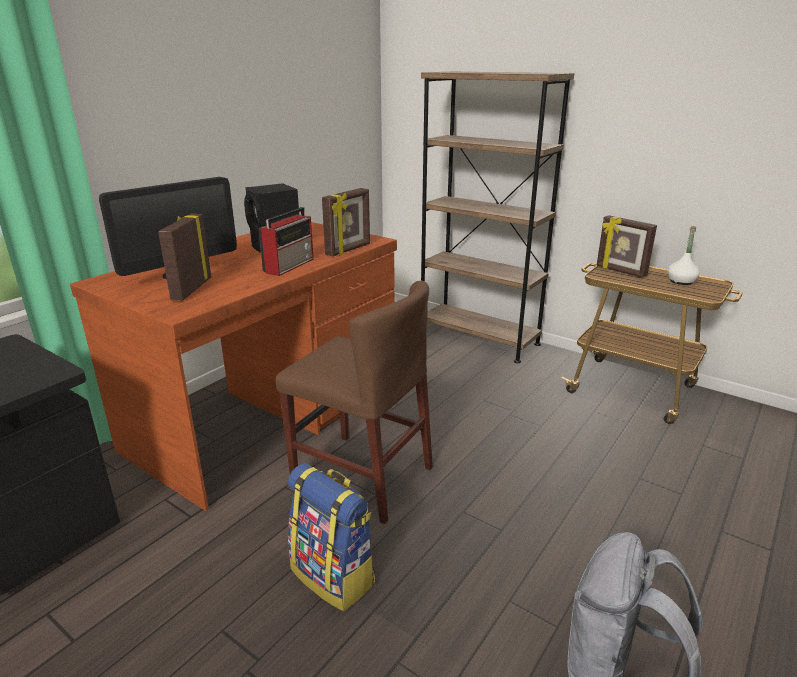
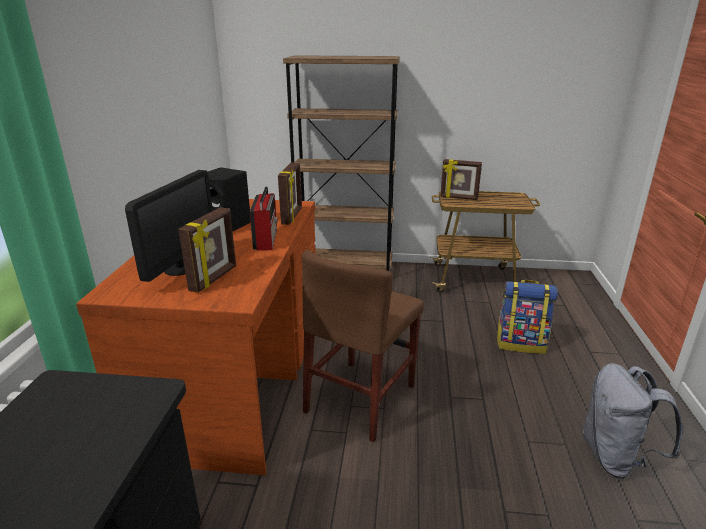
camera: 30 degrees left, 0 degrees up
picture frame [158,214,211,301] -> picture frame turned 135 degrees counterclockwise [178,207,236,293]
brown chair [275,281,433,524] -> brown chair turned 120 degrees clockwise [302,250,424,442]
backpack [288,463,375,611] -> backpack moved to [496,280,558,354]
white bottle [668,226,700,285] -> none

